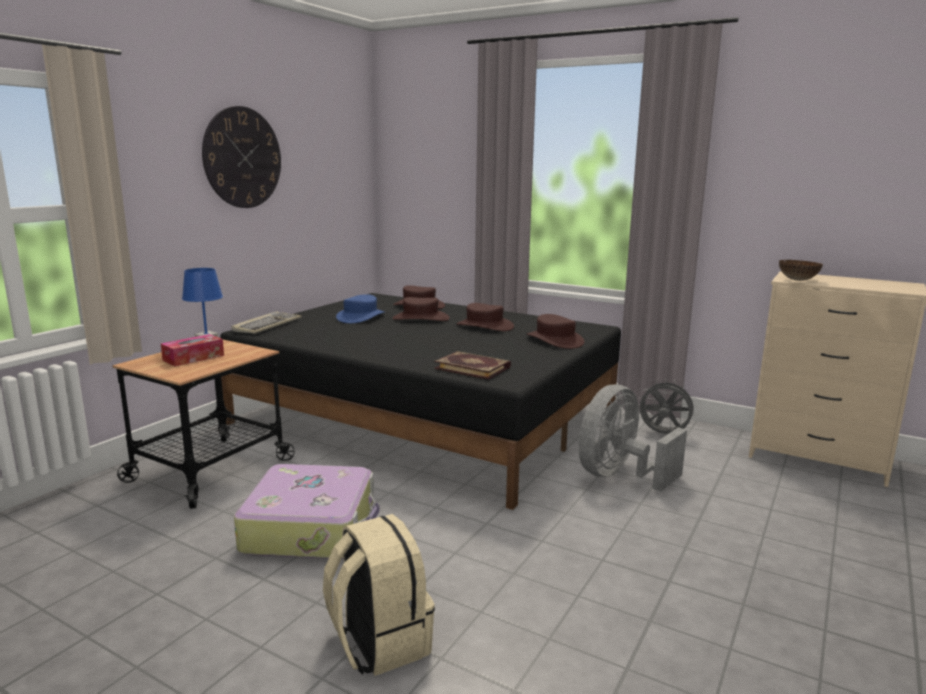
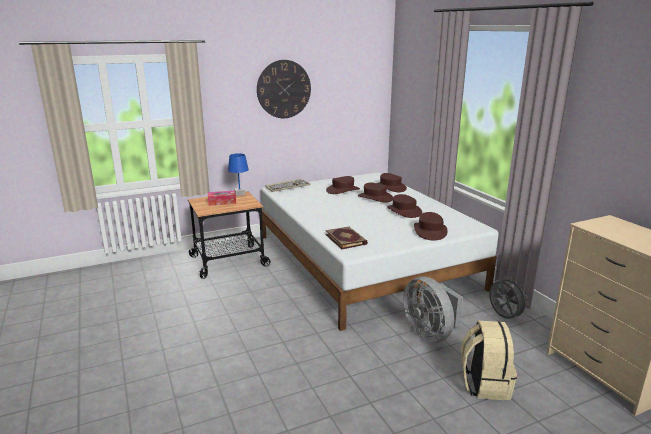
camera: 35 degrees right, 5 degrees up
black bed [220,293,621,510] -> white bed [261,172,499,331]
suitcase [234,464,380,559] -> none
beige backpack [323,514,435,676] -> beige backpack moved to [461,321,517,400]
blue hat [336,294,385,323] -> brown hat [326,176,360,194]
grey fan [578,385,687,491] -> grey fan turned 105 degrees counterclockwise [403,277,463,343]
bowl [779,260,823,281] -> none

